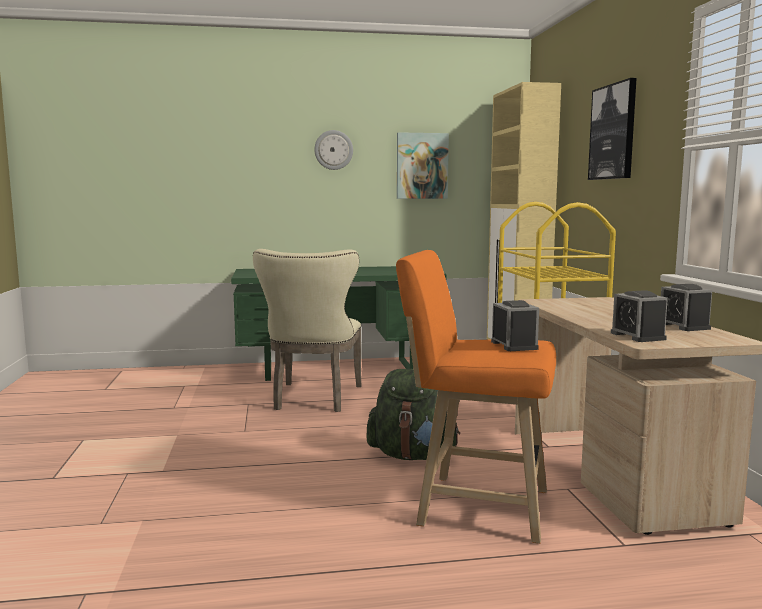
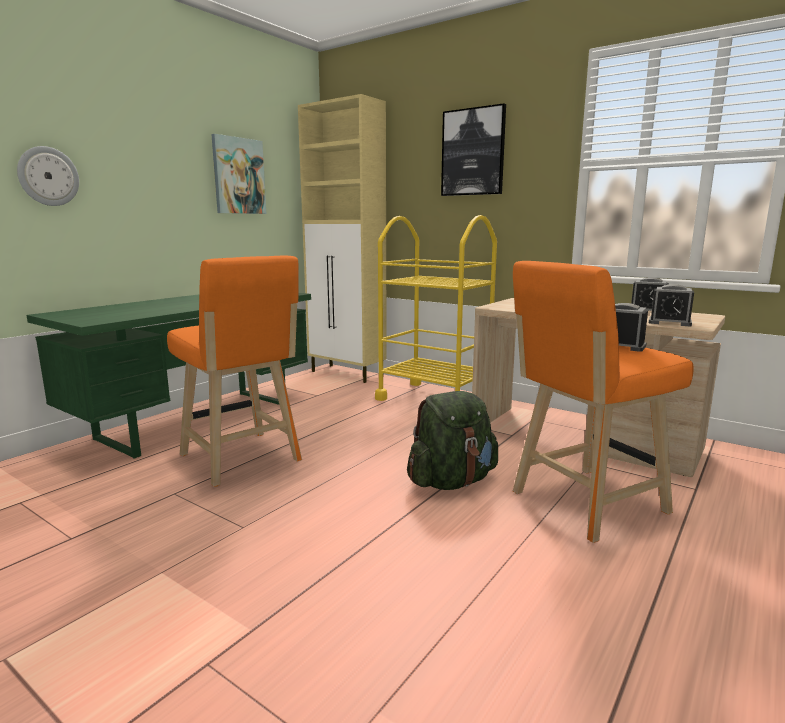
camera: 45 degrees left, 5 degrees up
beige chair [253,249,361,412] -> orange stool [167,256,302,487]
wall clock [314,130,353,170] -> wall clock moved to [17,146,79,206]

